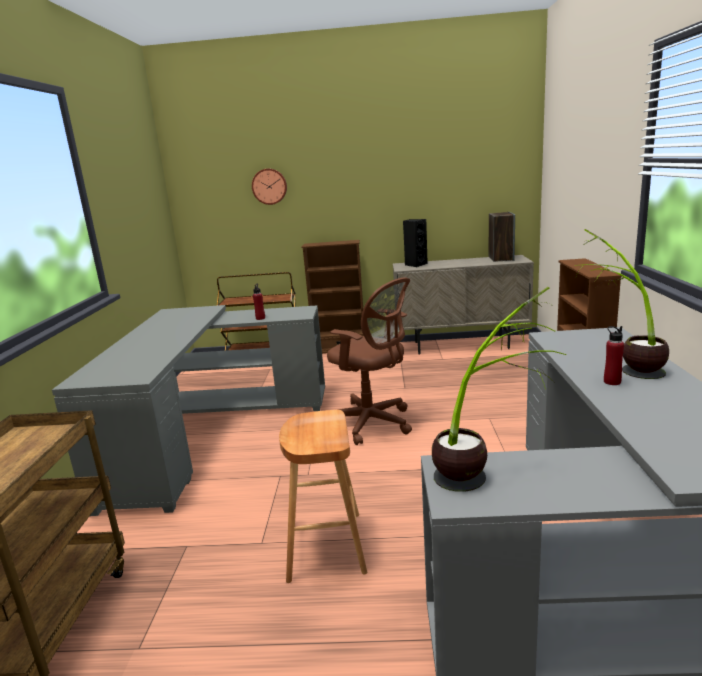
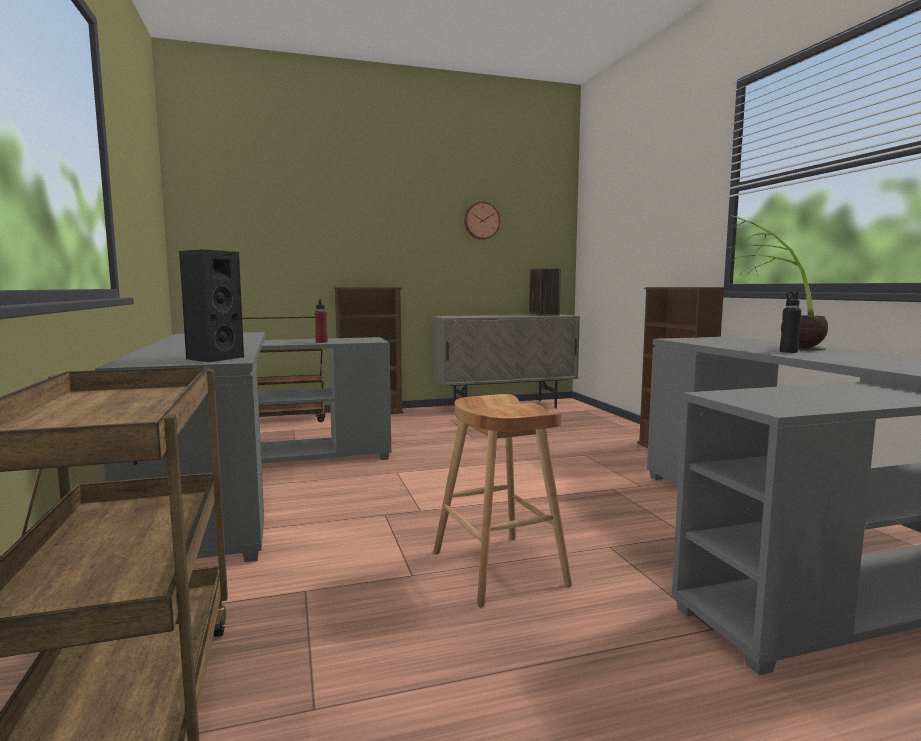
camera: 20 degrees left, 10 degrees down
wall clock [252,169,287,205] -> wall clock moved to [464,201,500,240]
brown office chair [327,277,412,445] -> none
black speaker [403,219,428,267] -> black speaker moved to [179,249,244,363]
potted plant [432,287,567,492] -> none
red bottle [604,326,624,385] -> black bottle [780,292,801,353]

